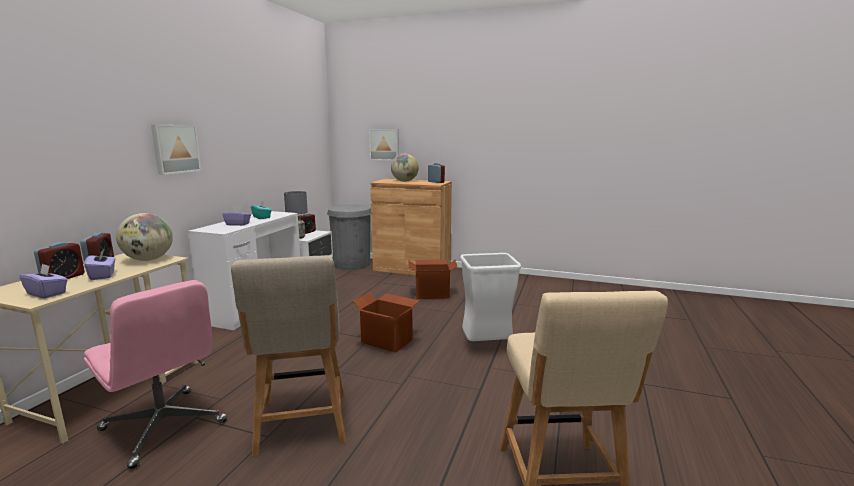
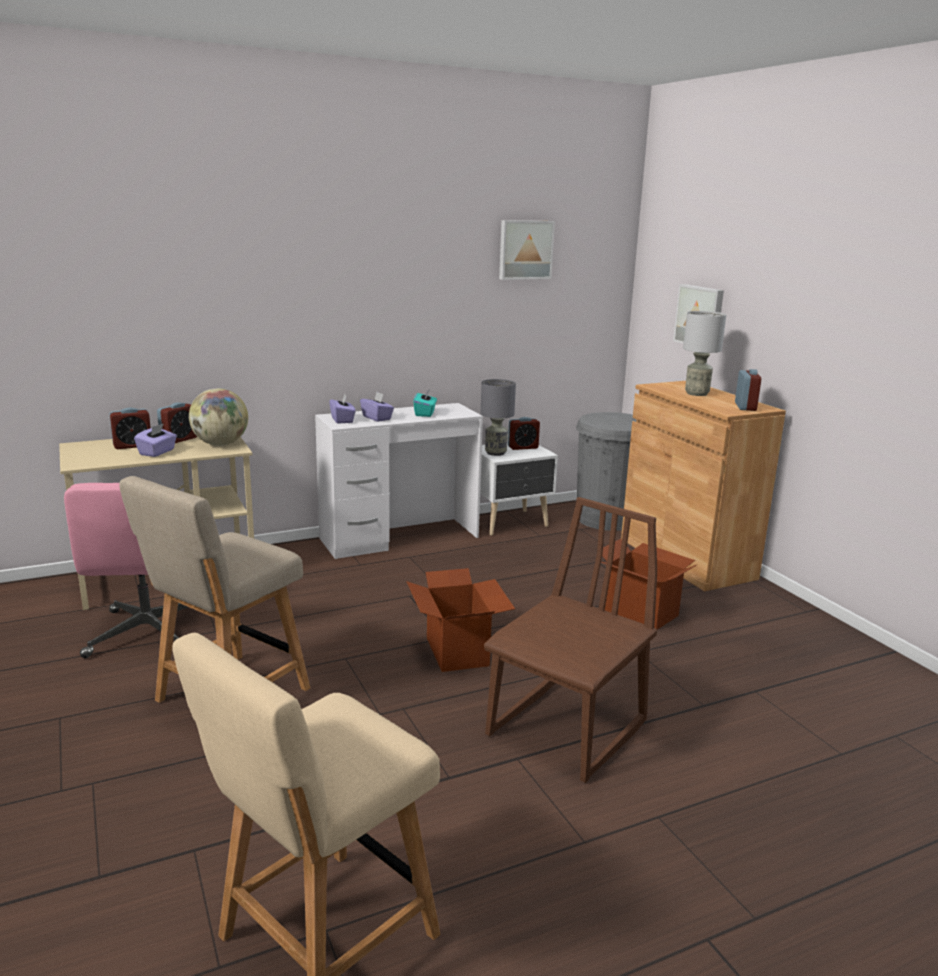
camera: 45 degrees right, 5 degrees up
purple tissue box [19,264,68,298] -> purple tissue box moved to [329,394,356,424]
picture [151,125,201,175] -> picture moved to [499,220,555,280]
globe [391,154,419,182] -> grey table lamp [683,311,726,396]
white trash can [460,253,521,341] -> brown chair [484,497,657,783]

